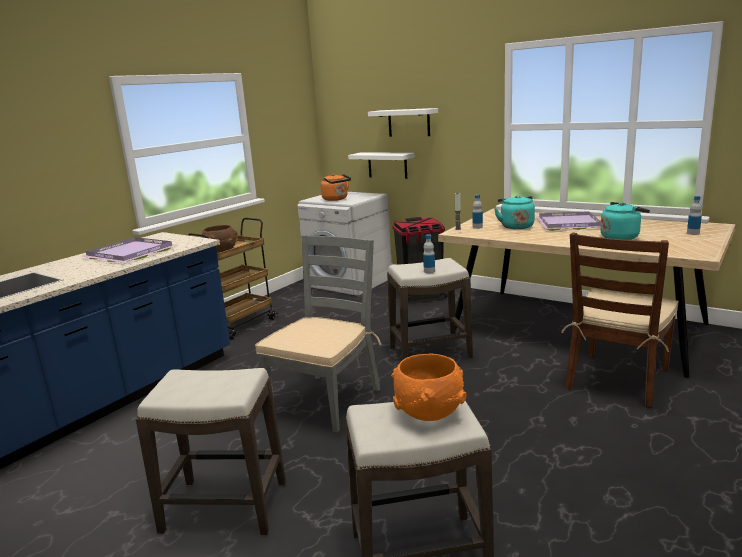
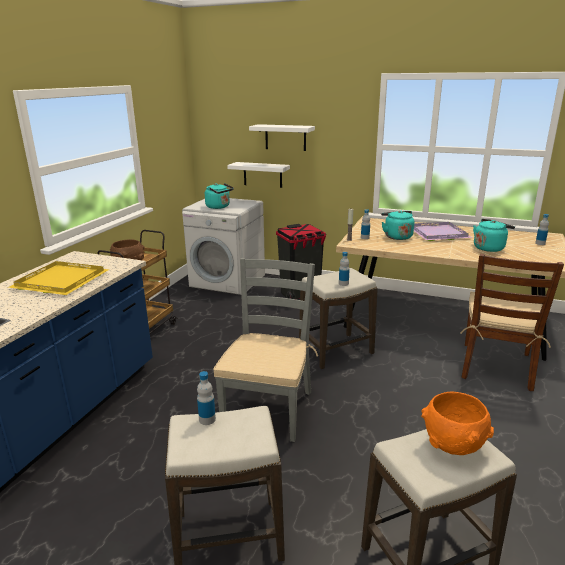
camera: 15 degrees left, 5 degrees up
purple tray [82,237,176,262] -> yellow tray [8,261,109,295]
orange kettle [321,174,351,201] -> turquoise kettle [205,183,234,209]
none -> bottle [197,371,216,425]

